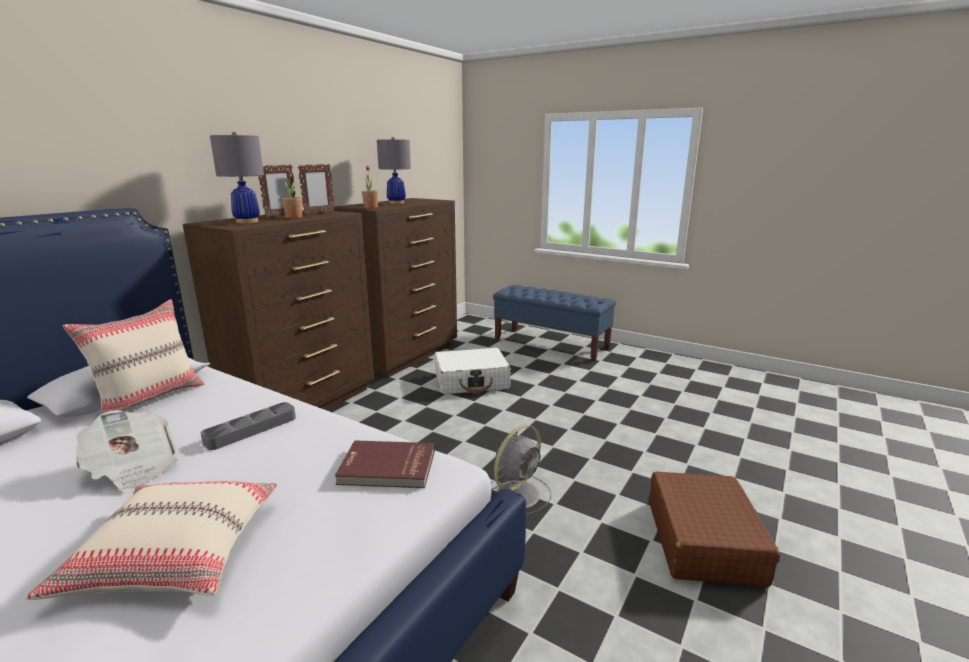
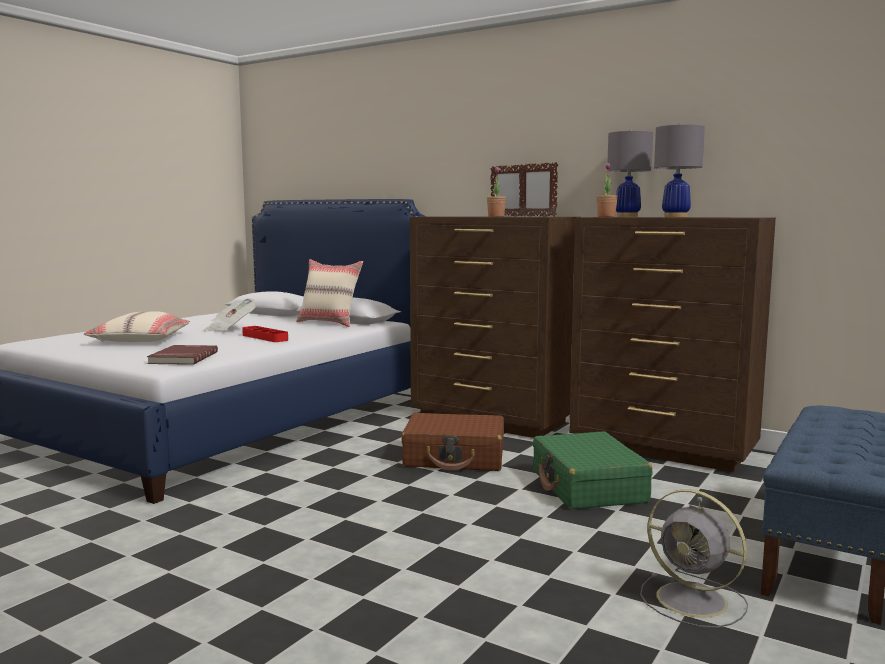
camera: 90 degrees right, 10 degrees down
grey tray [201,402,296,450] -> red tray [242,326,288,342]
grey table lamp [210,132,264,223] -> grey table lamp moved to [607,129,653,217]
white suitcase [434,348,511,394] -> green suitcase [533,431,653,509]
grey fan [491,425,551,515] -> grey fan moved to [640,489,748,628]
brown suitcase [649,471,780,587] -> brown suitcase moved to [401,413,504,471]

